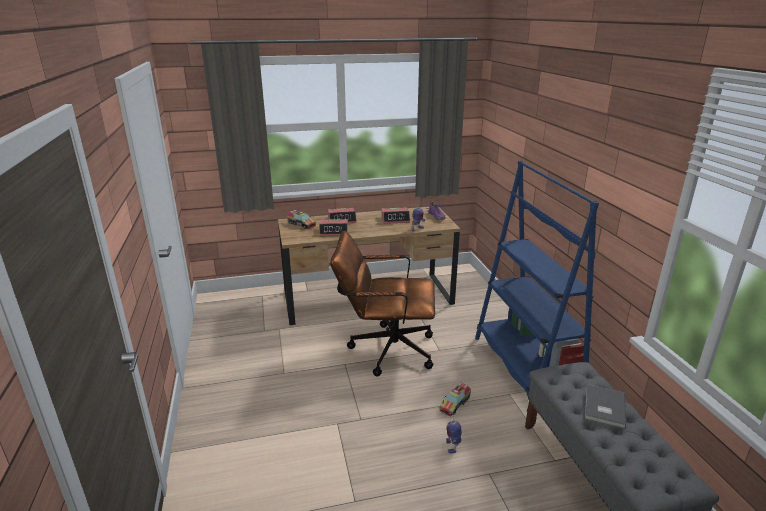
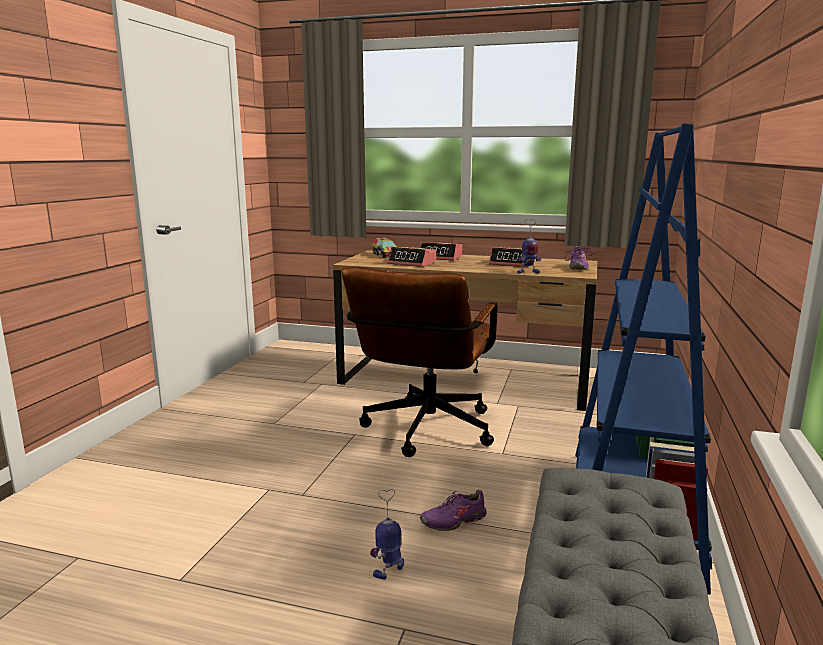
camera: 30 degrees right, 10 degrees down
brown office chair [330,230,435,376] -> brown office chair turned 105 degrees counterclockwise [342,267,497,457]
toy truck [439,382,471,416] -> purple shoe [420,489,487,531]
grey book [585,384,626,429] -> none

